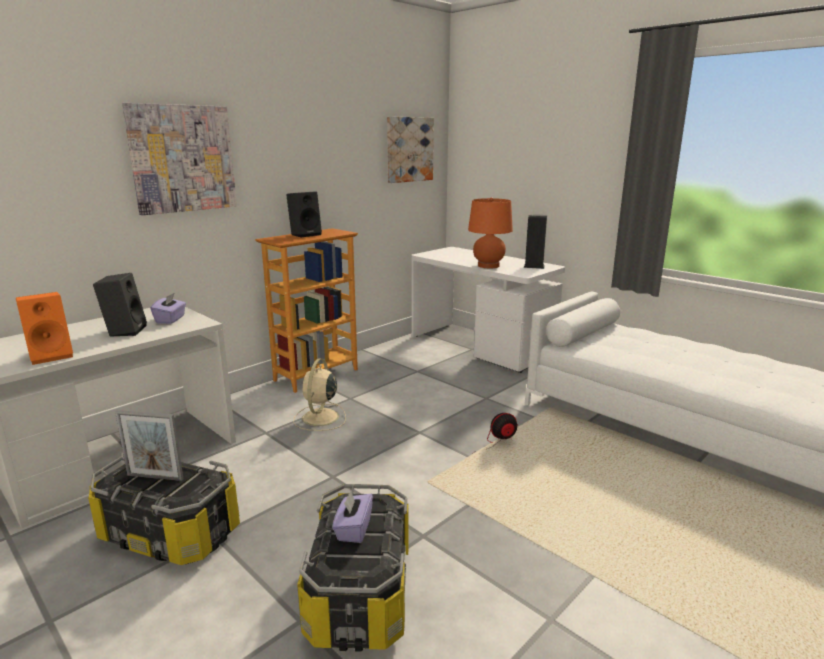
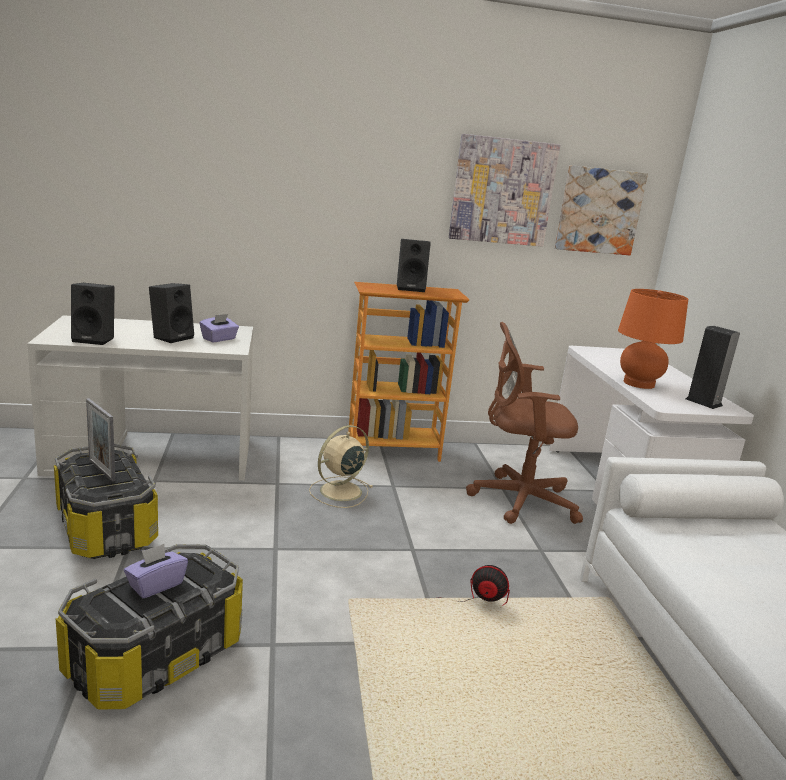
camera: 35 degrees right, 0 degrees up
orange speaker [16,292,73,365] -> black speaker [71,283,115,345]
picture [122,103,237,215] -> picture moved to [449,134,560,247]
none -> brown office chair [466,322,583,524]

